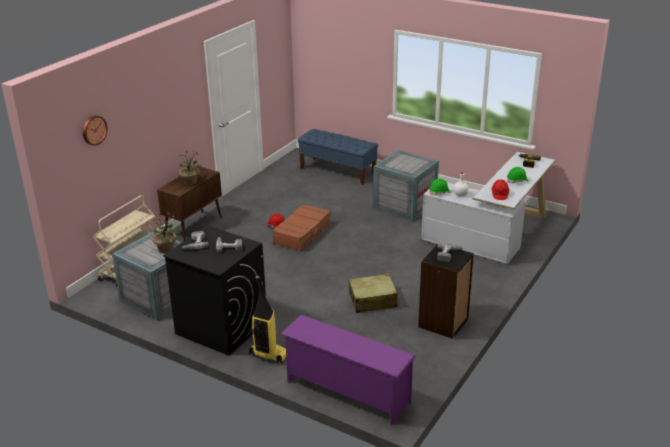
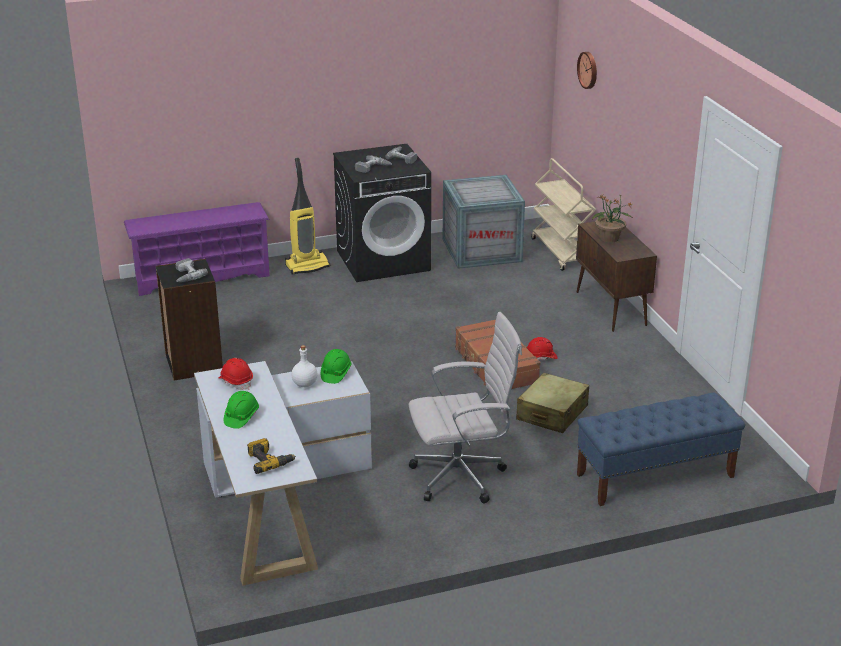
camera: 130 degrees right, 0 degrees up
potted plant [152,212,179,253] -> none
beige suitcase [349,274,398,313] -> beige suitcase moved to [516,373,589,433]
crate [373,150,439,221] -> white office chair [409,312,522,503]

